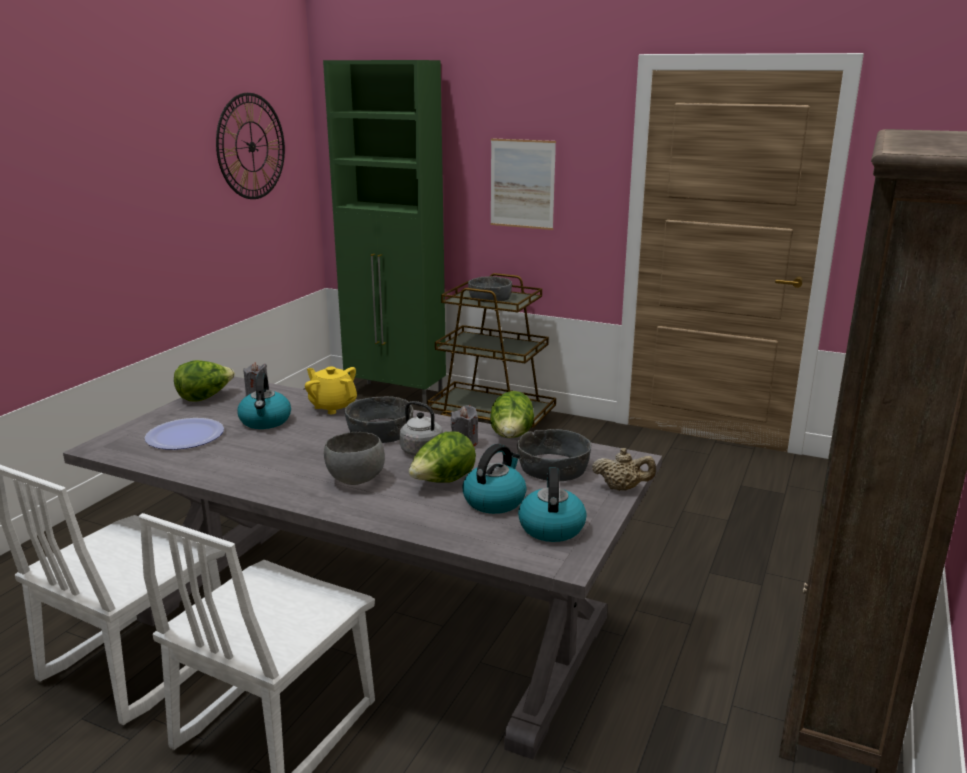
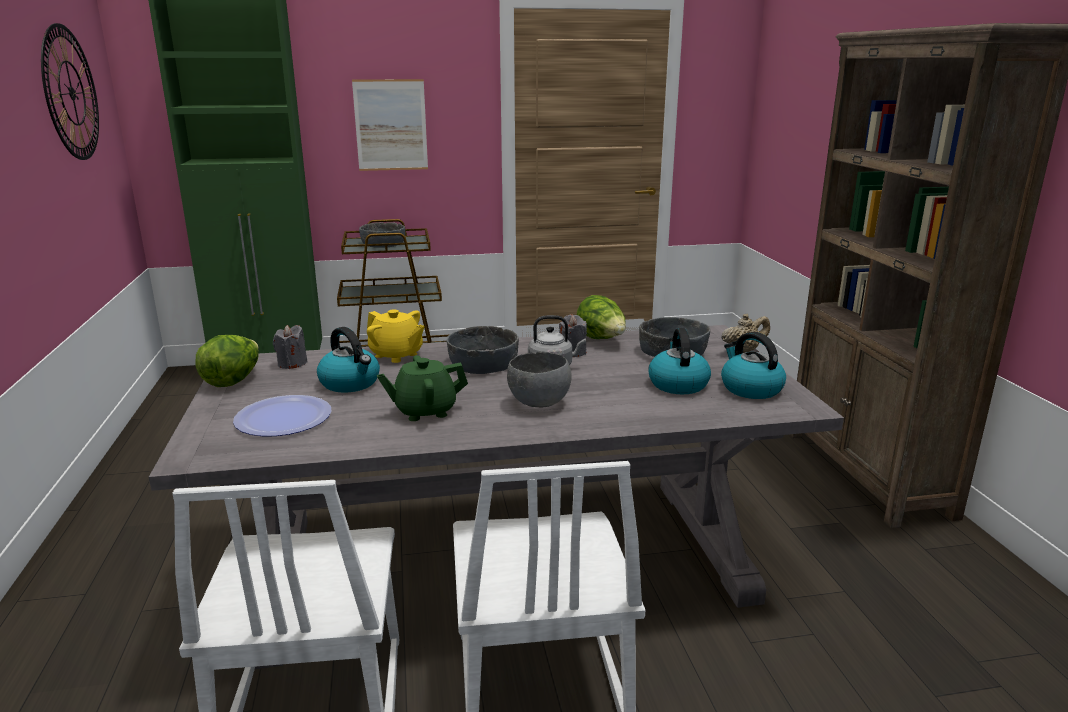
camera: 35 degrees left, 0 degrees up
yellow teapot [305,366,357,414] -> yellow teapot turned 150 degrees counterclockwise [367,309,424,363]
lettuce [409,431,476,483] -> none
none -> green teapot [377,355,468,421]

